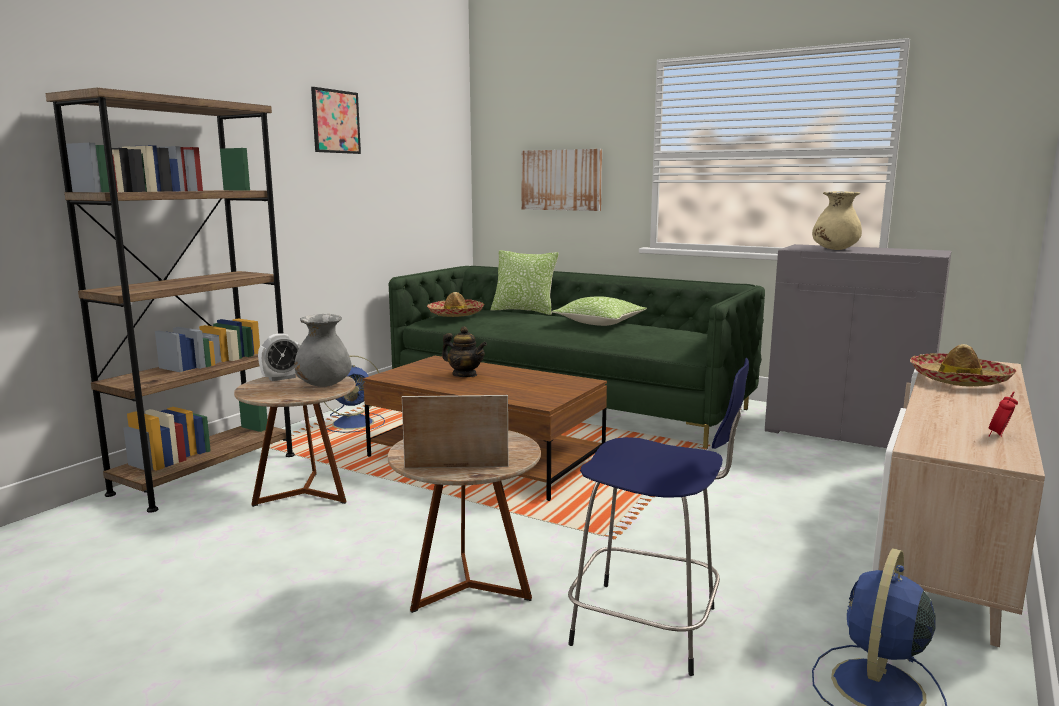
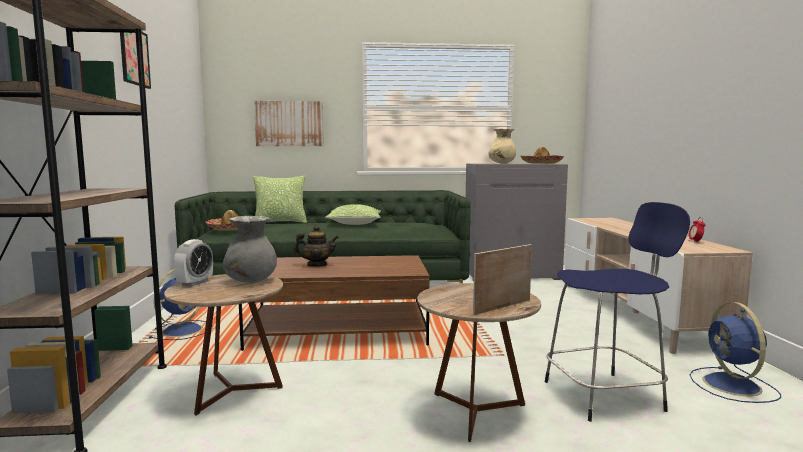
camera: 35 degrees left, 5 degrees down
hat [910,344,1017,387] -> hat moved to [520,147,564,164]

